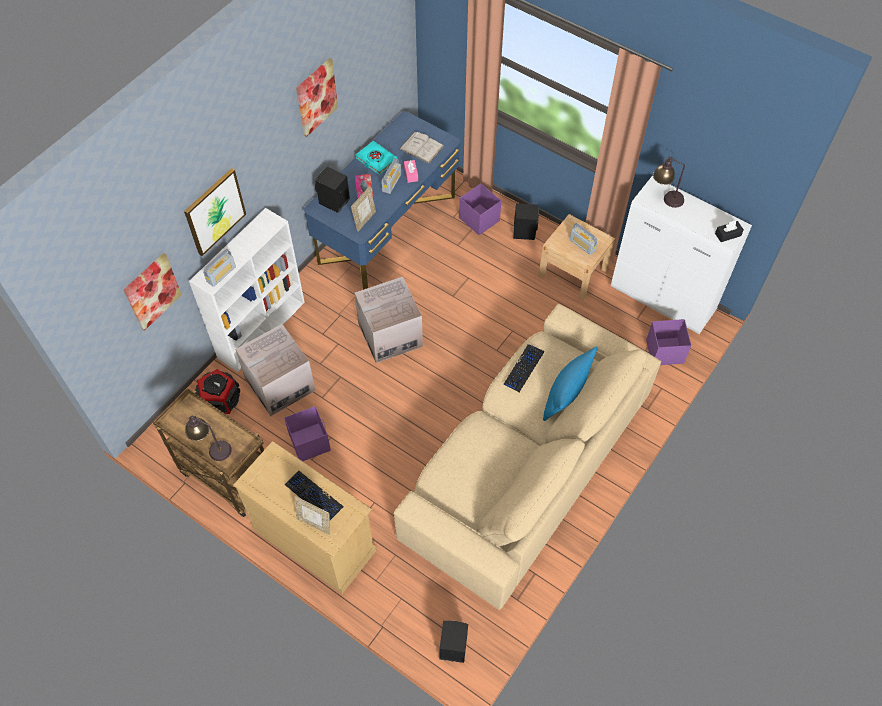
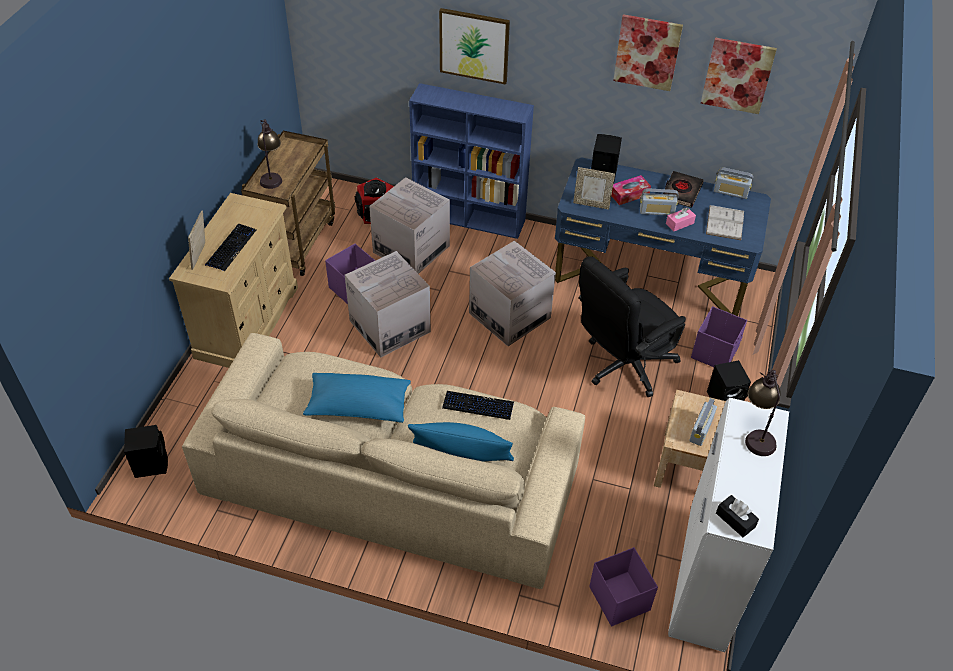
camera: 70 degrees right, 10 degrees down
picture [124,253,182,331] -> picture moved to [701,37,777,114]
white bookcase [189,208,305,372] -> blue bookcase [409,83,534,239]
radio [203,249,236,287] -> radio moved to [714,167,753,199]
turquoise book [355,141,398,175] -> black book [663,171,704,208]
none -> blue pillow [303,373,411,423]
none -> cardboard box [345,251,431,358]
none -> black office chair [579,256,686,397]

